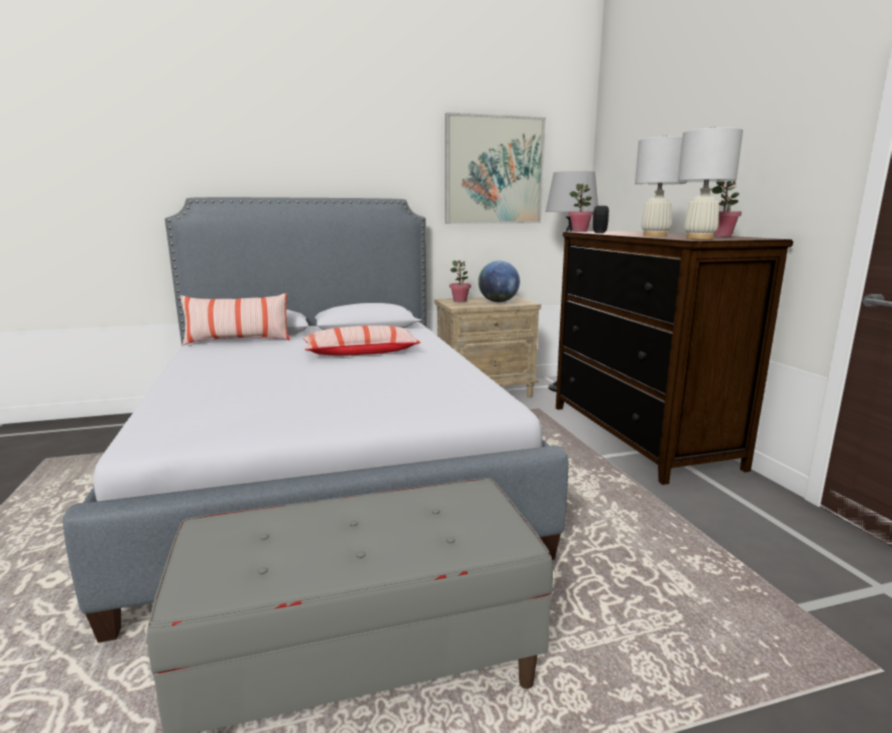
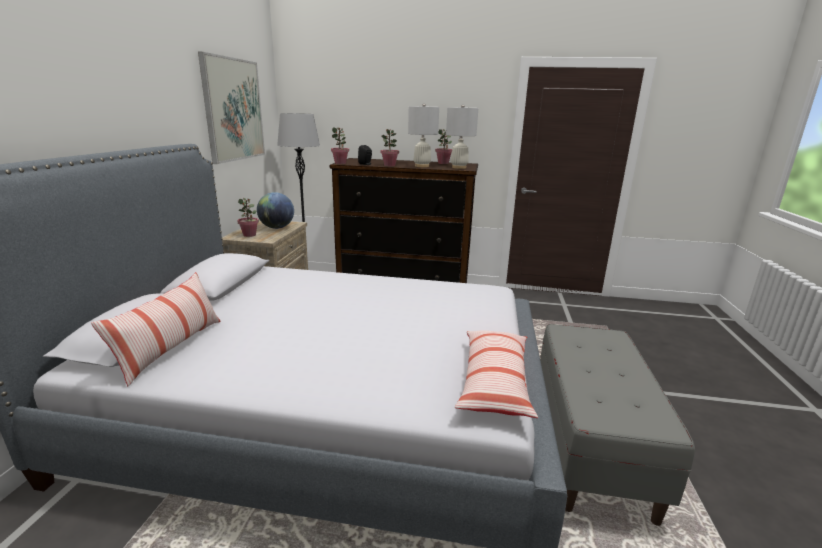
camera: 65 degrees left, 5 degrees up
pillow [303,326,421,356] -> pillow moved to [455,330,538,418]
none -> potted plant [381,129,399,166]

